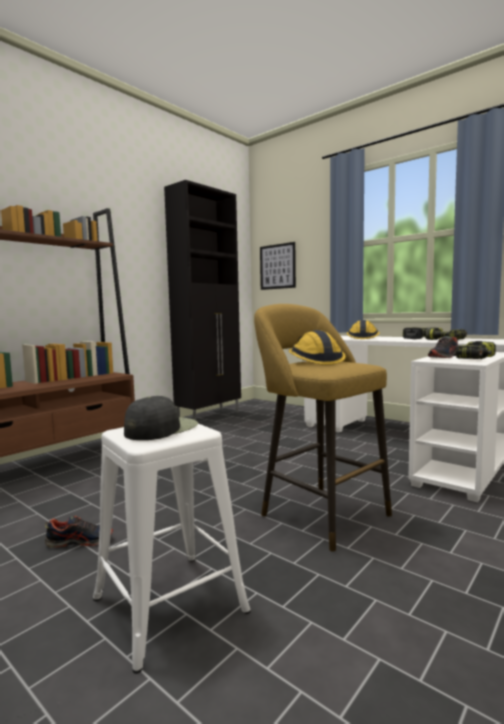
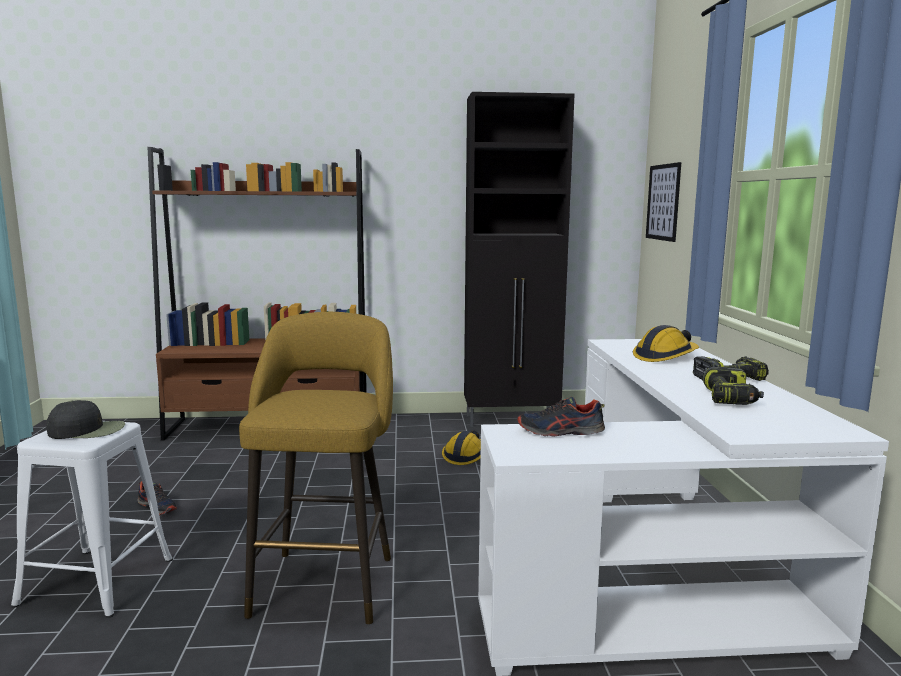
camera: 45 degrees right, 5 degrees up
hard hat [289,330,346,365] -> hard hat moved to [442,431,481,465]
power drill [456,341,496,359] -> none

